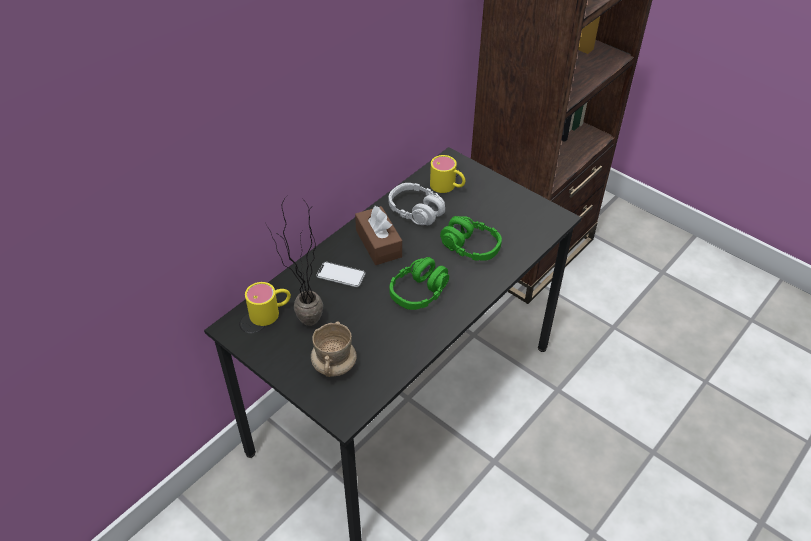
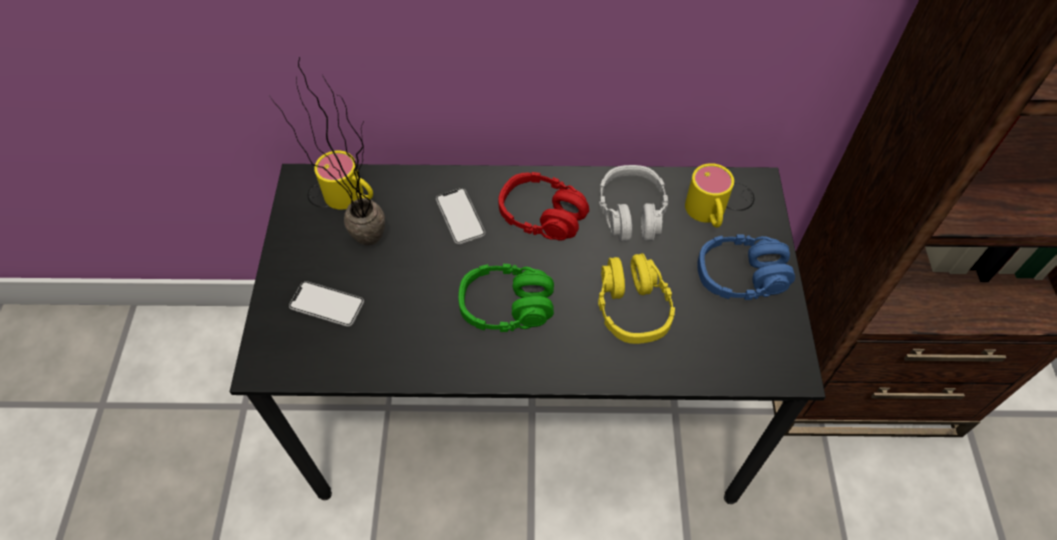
camera: 50 degrees right, 10 degrees up
beige mug [311,321,356,377] -> phone [289,281,364,327]
brown tissue box [355,206,402,265] -> red headphones [498,172,589,241]
green headphones [440,216,502,261] -> yellow headphones [598,253,675,344]
none -> blue headphones [697,234,795,300]

